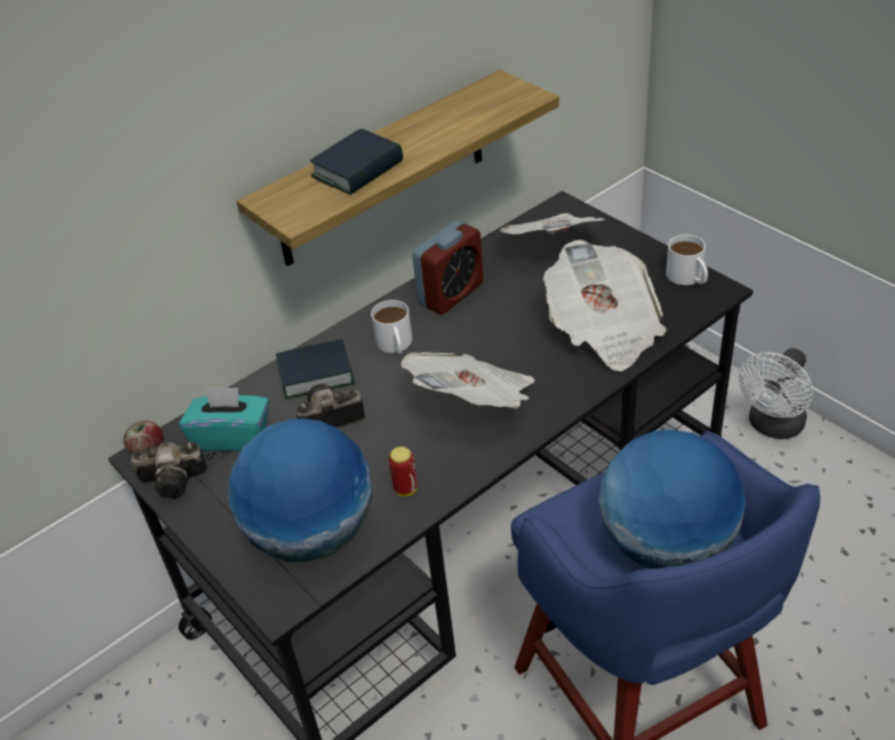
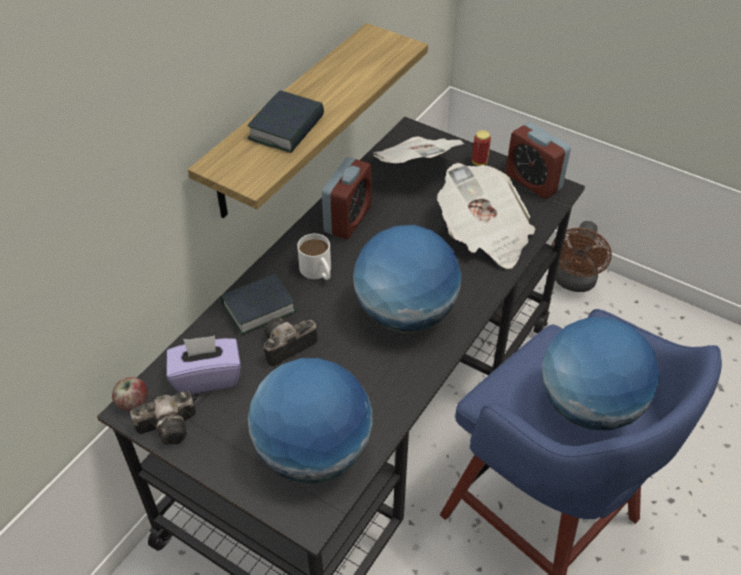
camera: 20 degrees left, 5 degrees up
turquoise tissue box [179,386,269,451] -> purple tissue box [167,336,241,394]
can [389,446,418,496] -> can moved to [472,130,491,166]
newspaper [401,352,535,408] -> globe [353,225,461,333]
white mug [666,235,708,285] -> alarm clock [506,122,571,199]
white fan [738,348,813,439] -> brown fan [551,221,612,292]

